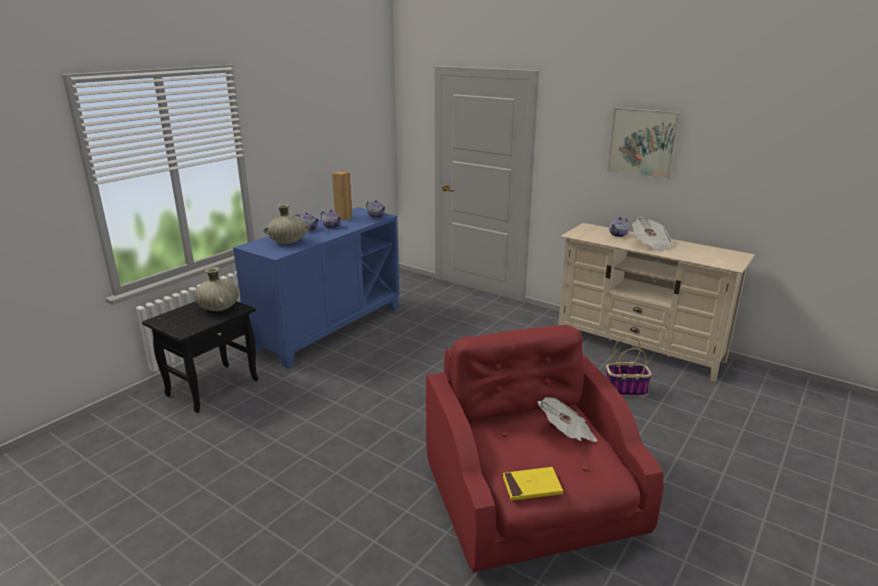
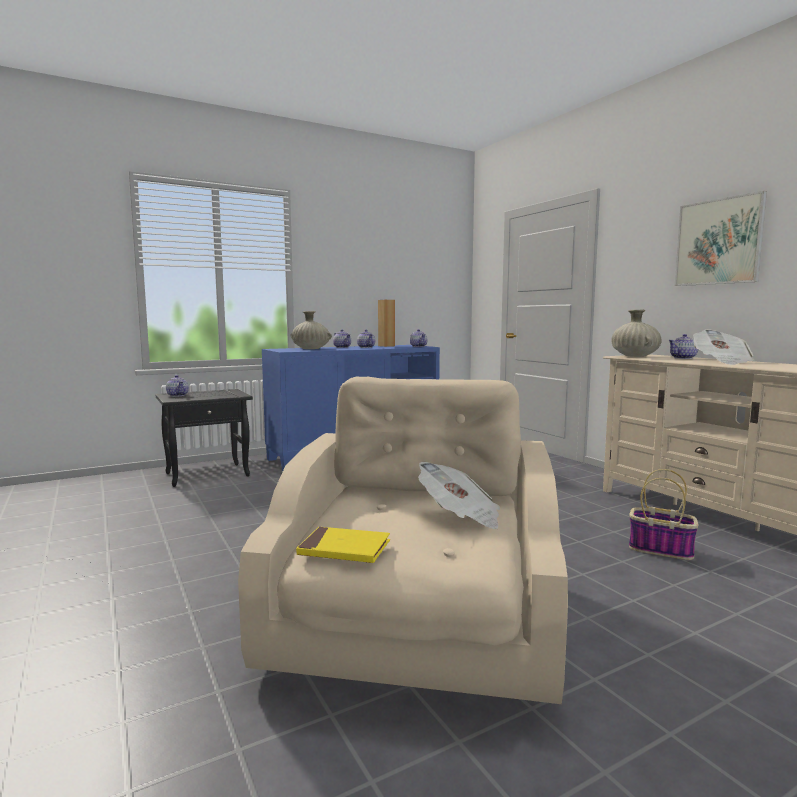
camera: 25 degrees right, 15 degrees down
beige vase [195,267,239,311] -> beige vase moved to [611,310,662,357]
red armchair [426,325,664,573] -> beige armchair [238,376,568,704]
none -> teapot [166,375,189,397]

